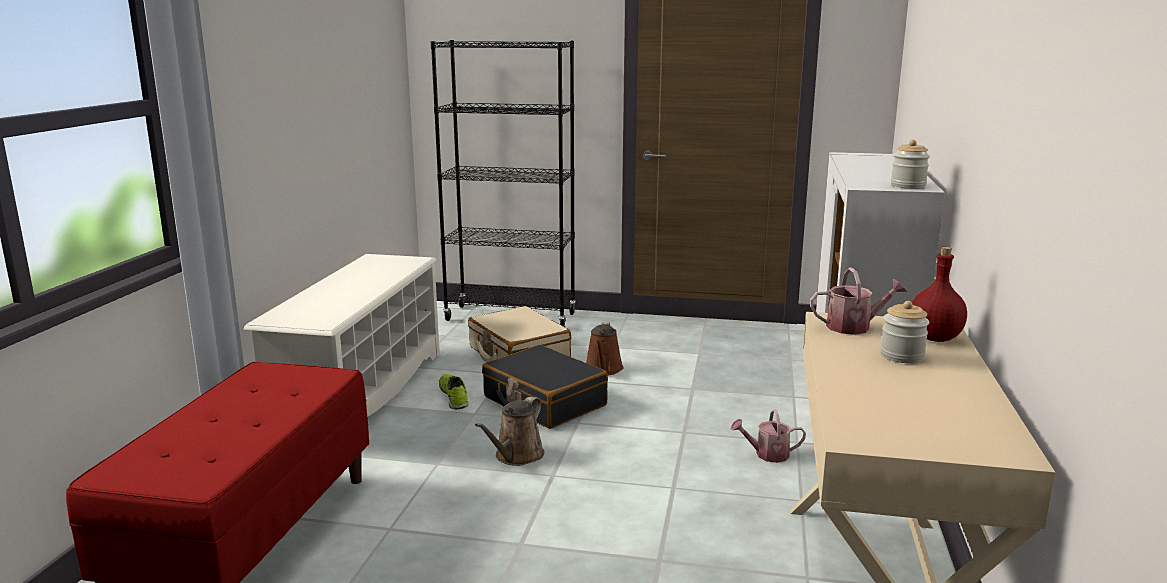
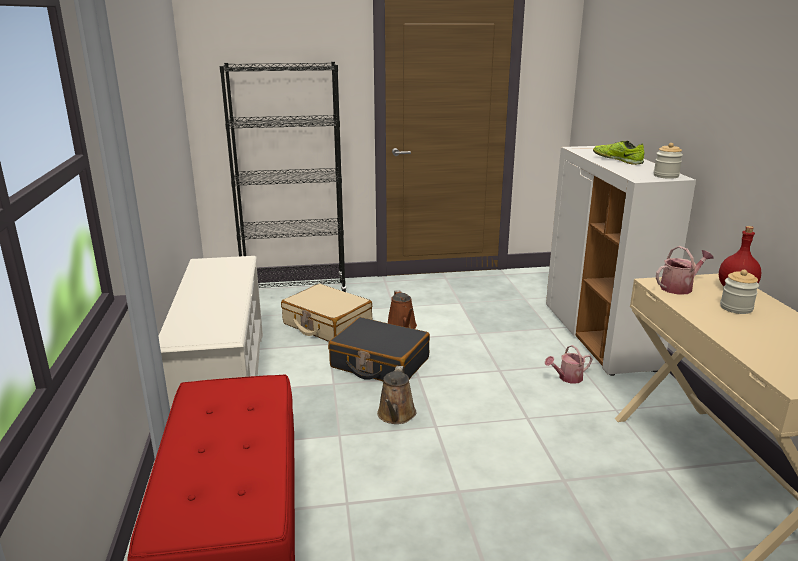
camera: 20 degrees left, 5 degrees up
shoe [439,374,468,409] -> shoe moved to [593,141,644,165]

